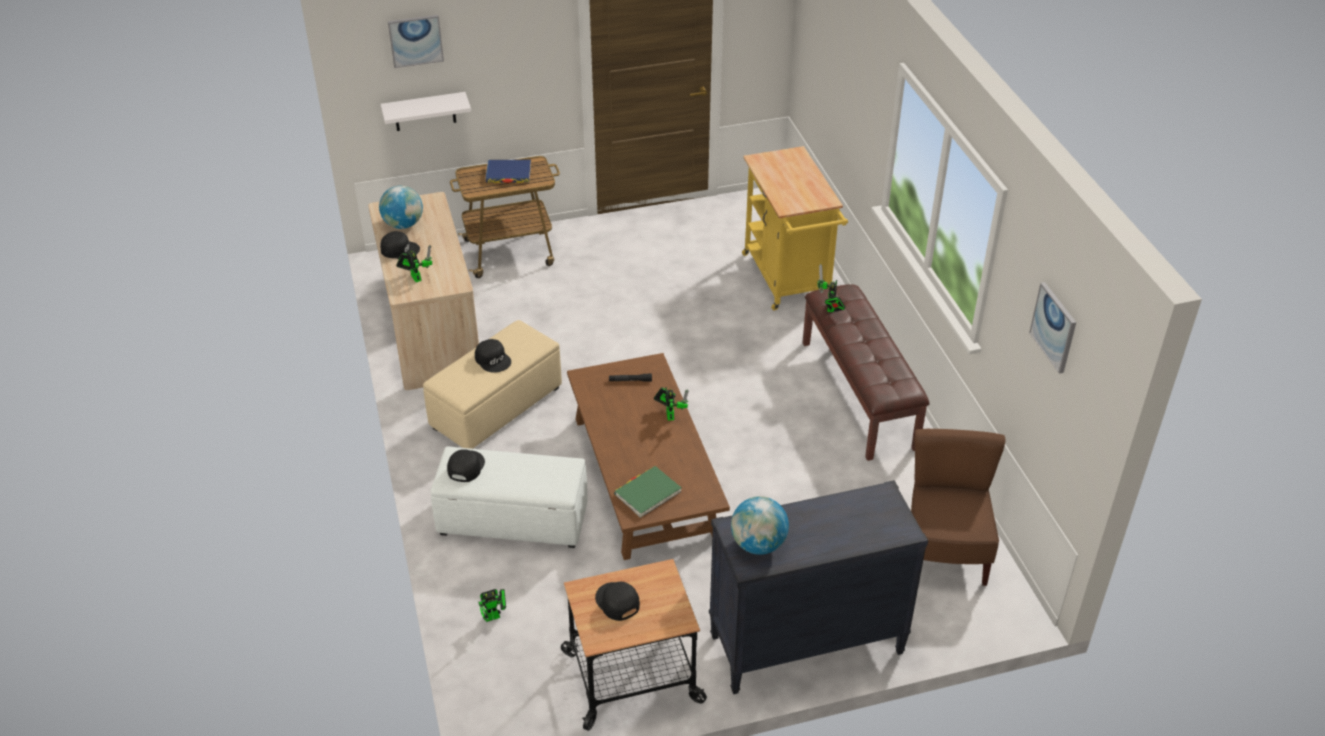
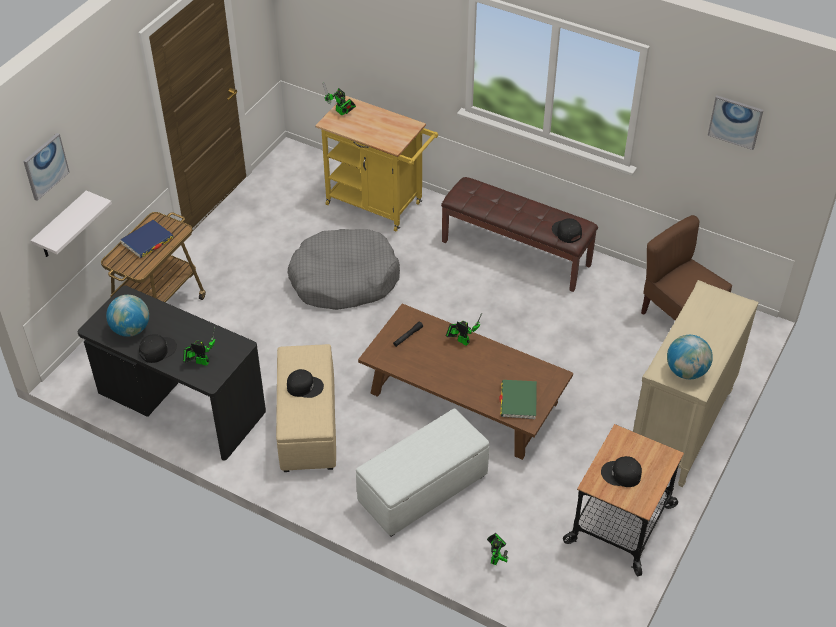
camera: 45 degrees left, 5 degrees up
beige desk [368,192,479,390] -> black desk [78,285,266,461]
black cap [447,449,485,482] -> black cap moved to [552,218,582,243]
black dresser [709,480,928,694] -> beige dresser [633,280,759,487]
toy robot [817,264,845,312] -> toy robot moved to [323,82,356,116]
none -> grey dog bed [288,229,400,310]

